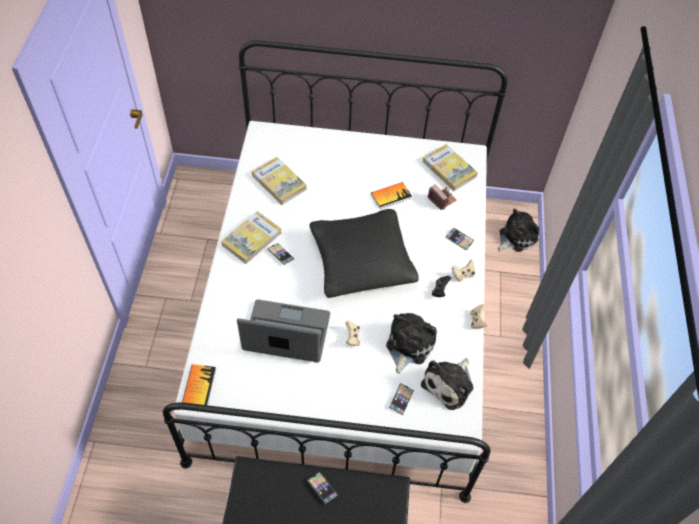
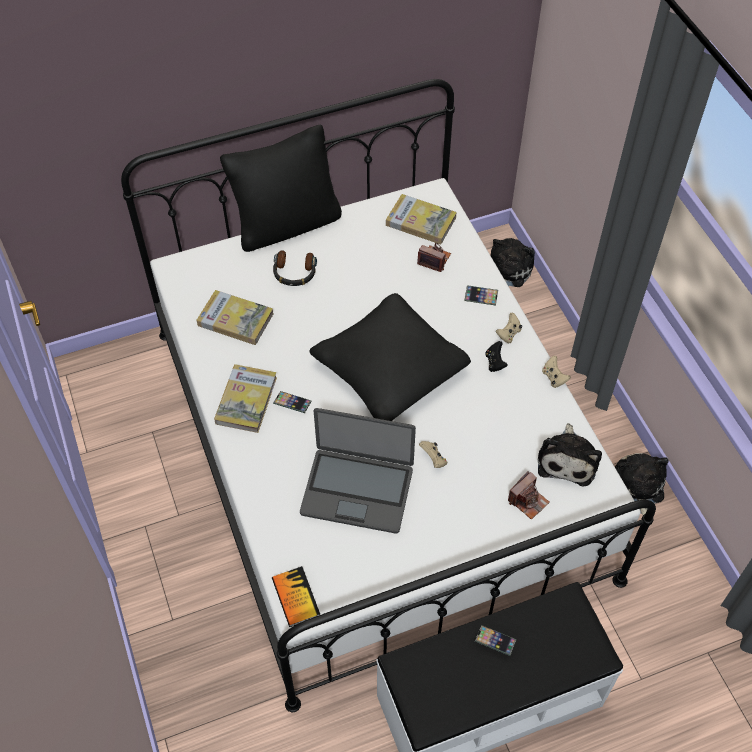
camera: 25 degrees left, 0 degrees up
laptop [237,300,330,362] -> laptop turned 150 degrees counterclockwise [300,408,416,534]
book [371,182,412,209] -> none
plush toy [386,313,437,374] -> plush toy moved to [615,453,668,515]
phone [389,383,414,415] -> camera [508,471,550,520]
none -> black pillow [220,125,342,252]
none -> headphones [273,251,317,286]

